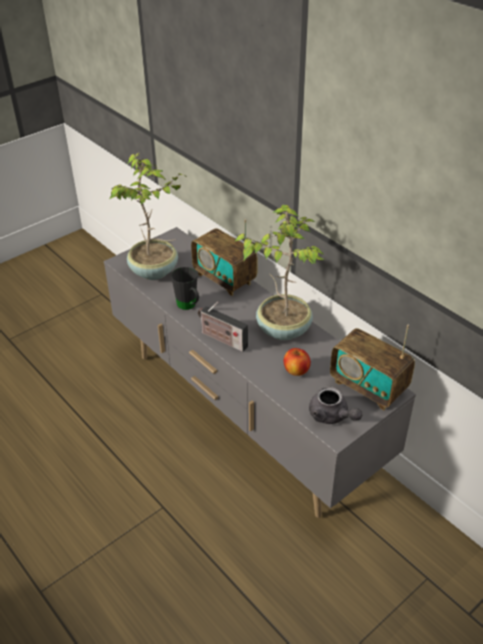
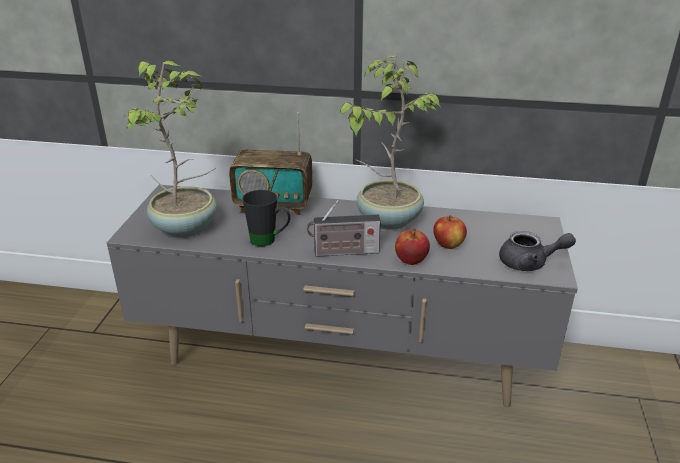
camera: 40 degrees left, 10 degrees down
radio [330,325,415,410] -> none
none -> apple [395,229,430,265]

